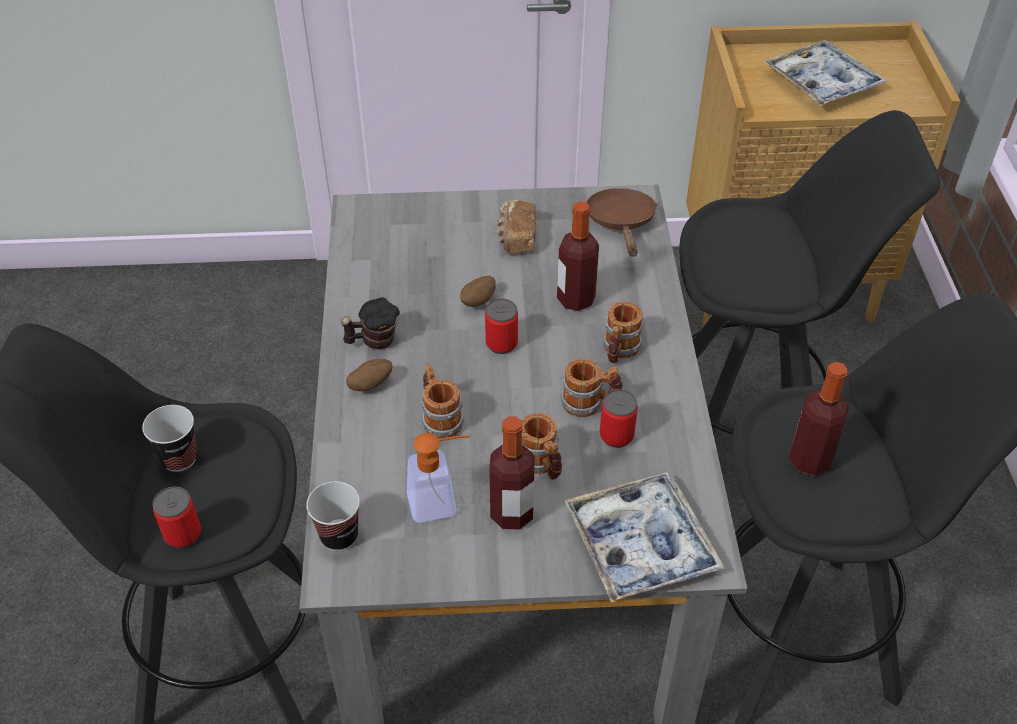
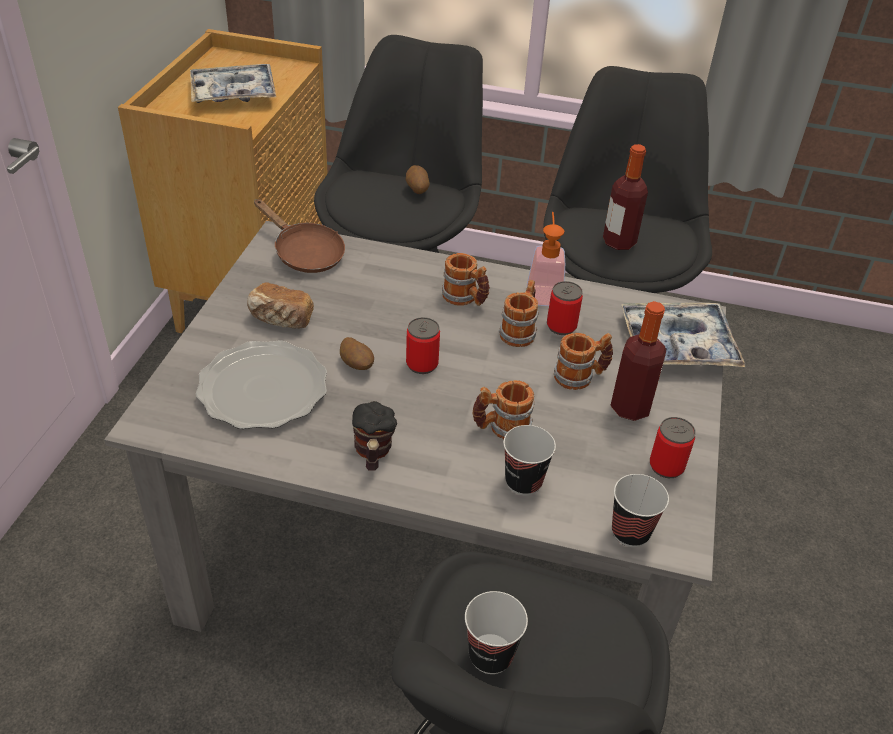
camera: 75 degrees left, 5 degrees down
can [153,486,201,548] -> can moved to [650,417,696,478]
potato [346,359,392,391] -> potato moved to [406,165,430,194]
soap dispenser [407,433,470,523] -> soap dispenser moved to [527,212,565,306]
bottle [557,201,599,311] -> none
brown frying pan [586,188,658,257] -> brown frying pan turned 150 degrees counterclockwise [254,199,345,273]
none -> plate [195,340,327,429]
none -> cup [503,425,556,495]

